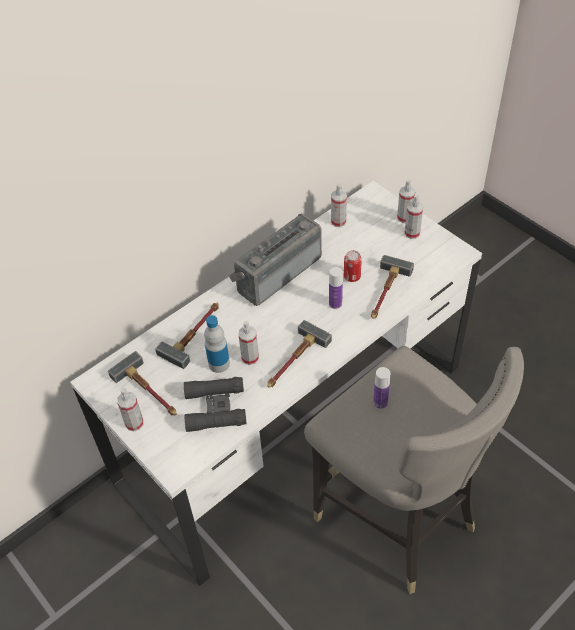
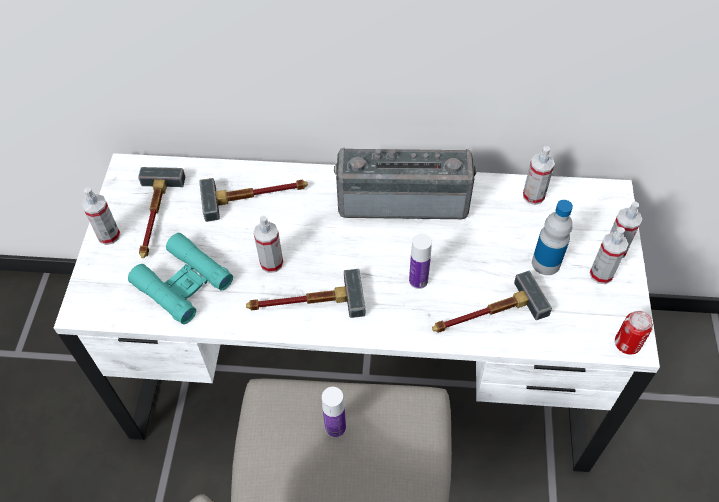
camera: 45 degrees right, 5 degrees up
black binoculars [184,377,246,432] -> turquoise binoculars [128,233,233,324]
bottle [204,315,230,373] -> bottle moved to [532,200,573,275]
can [344,250,362,282] -> can moved to [615,311,653,355]

